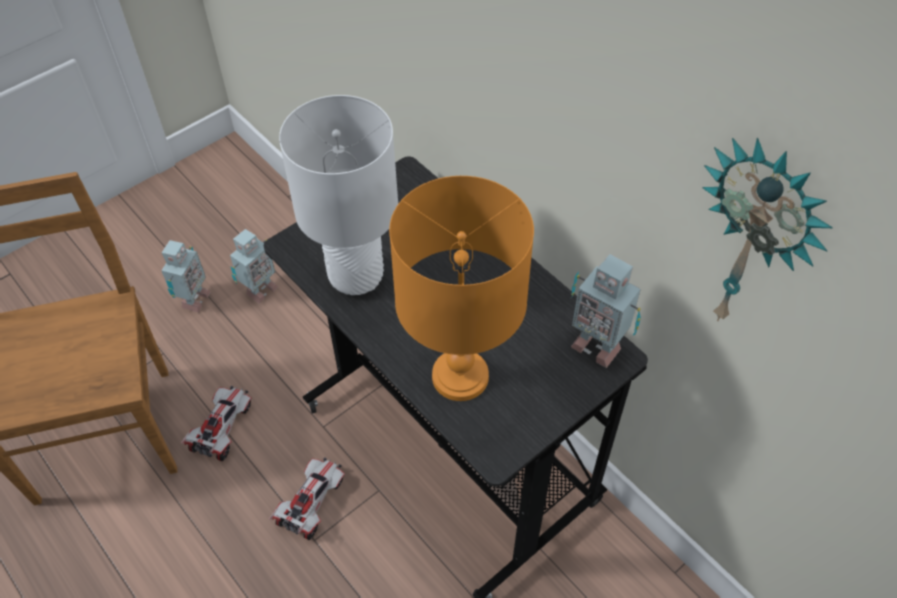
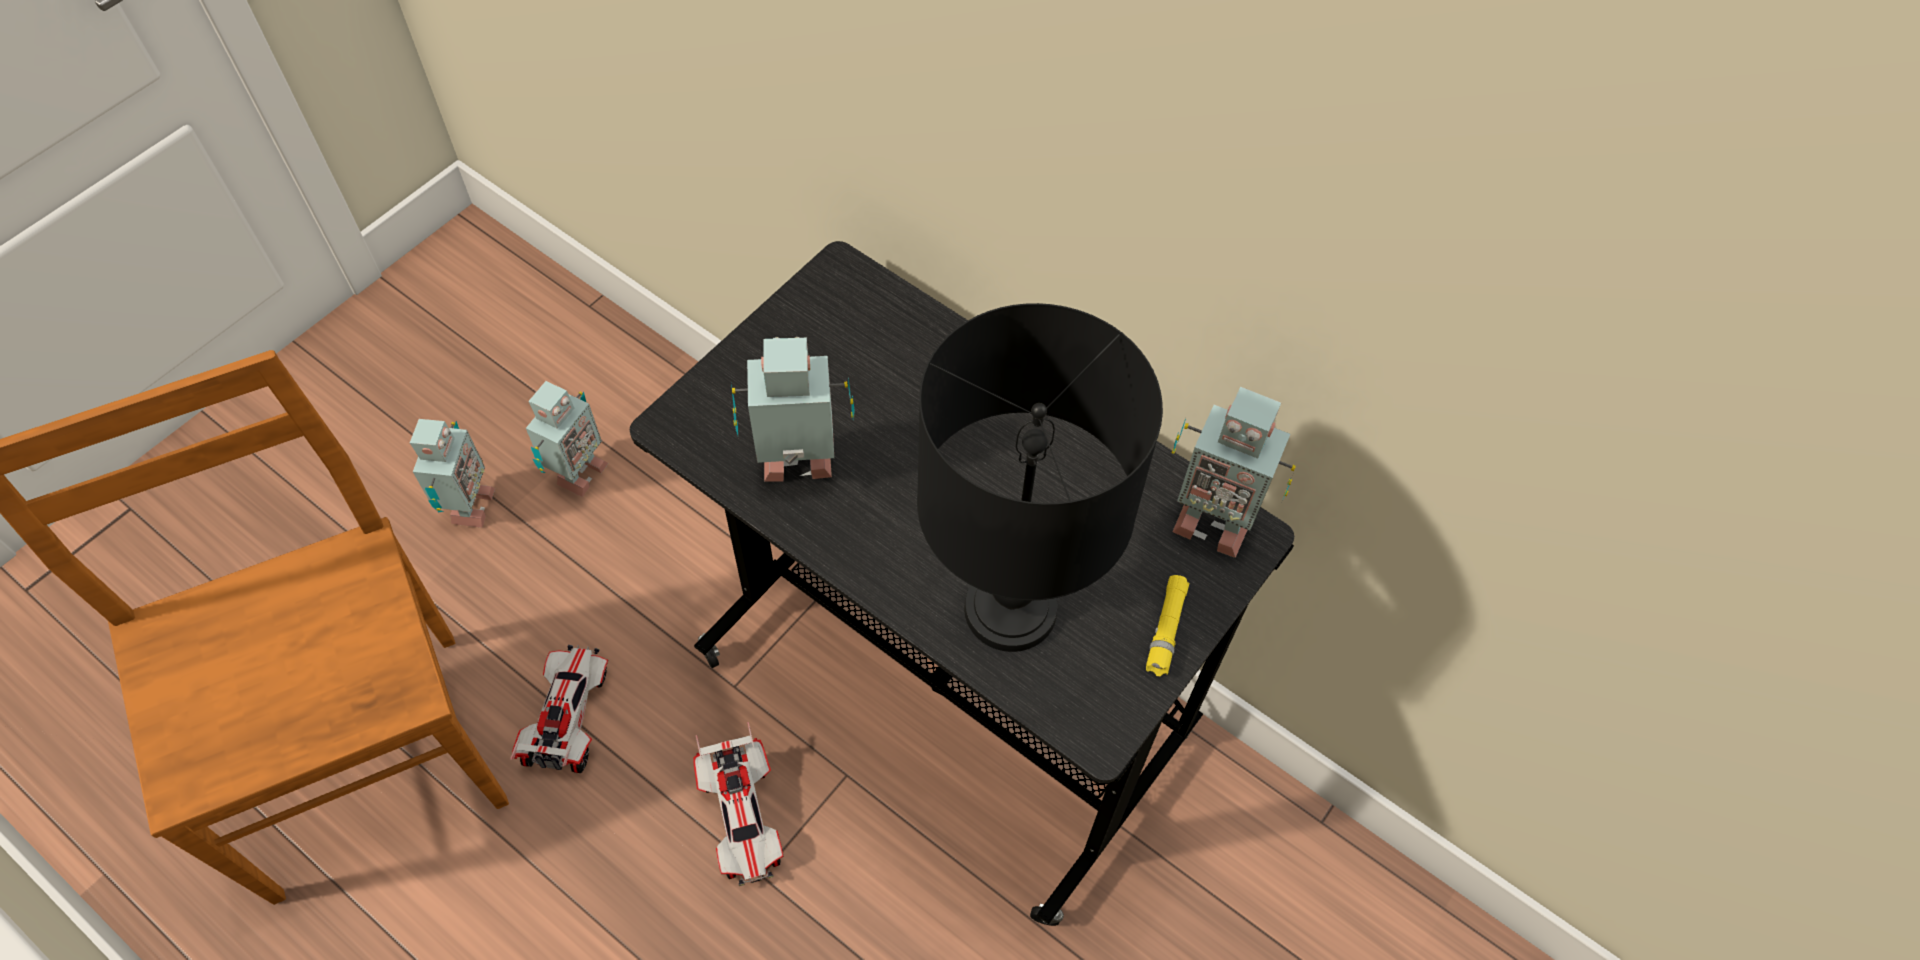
camera: 15 degrees left, 5 degrees up
toy car [269,457,345,540] -> toy car turned 150 degrees clockwise [693,722,784,886]
white table lamp [279,95,398,295] -> toy robot [731,336,855,481]
orange table lamp [389,176,534,401] -> black table lamp [917,303,1163,652]
wall clock [702,138,833,321] -> none
none -> yellow flashlight [1146,575,1189,677]

